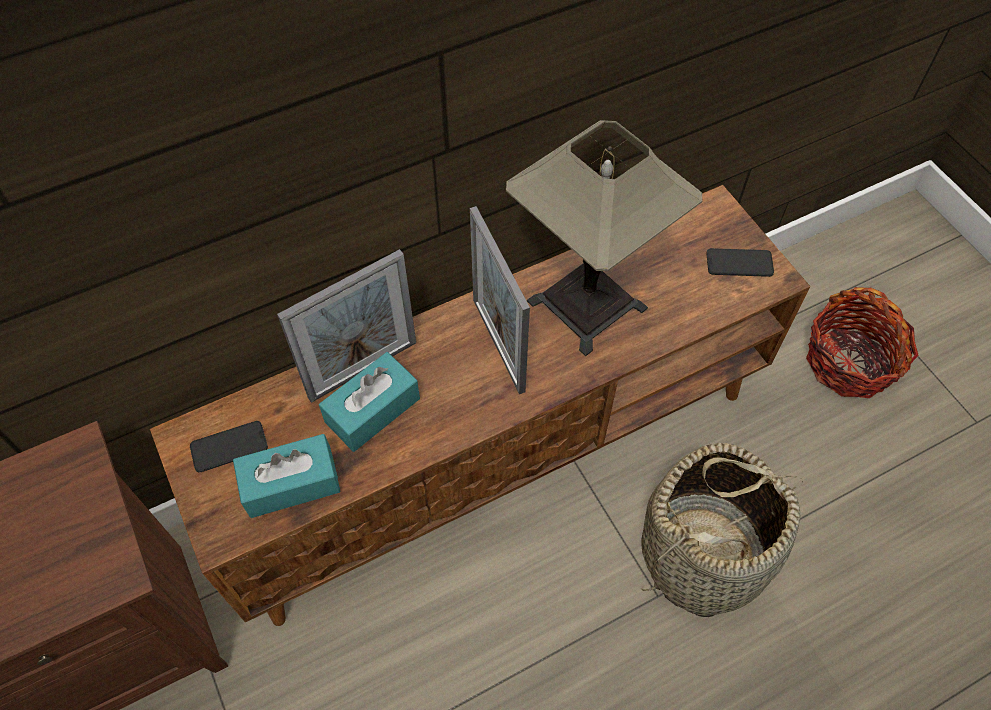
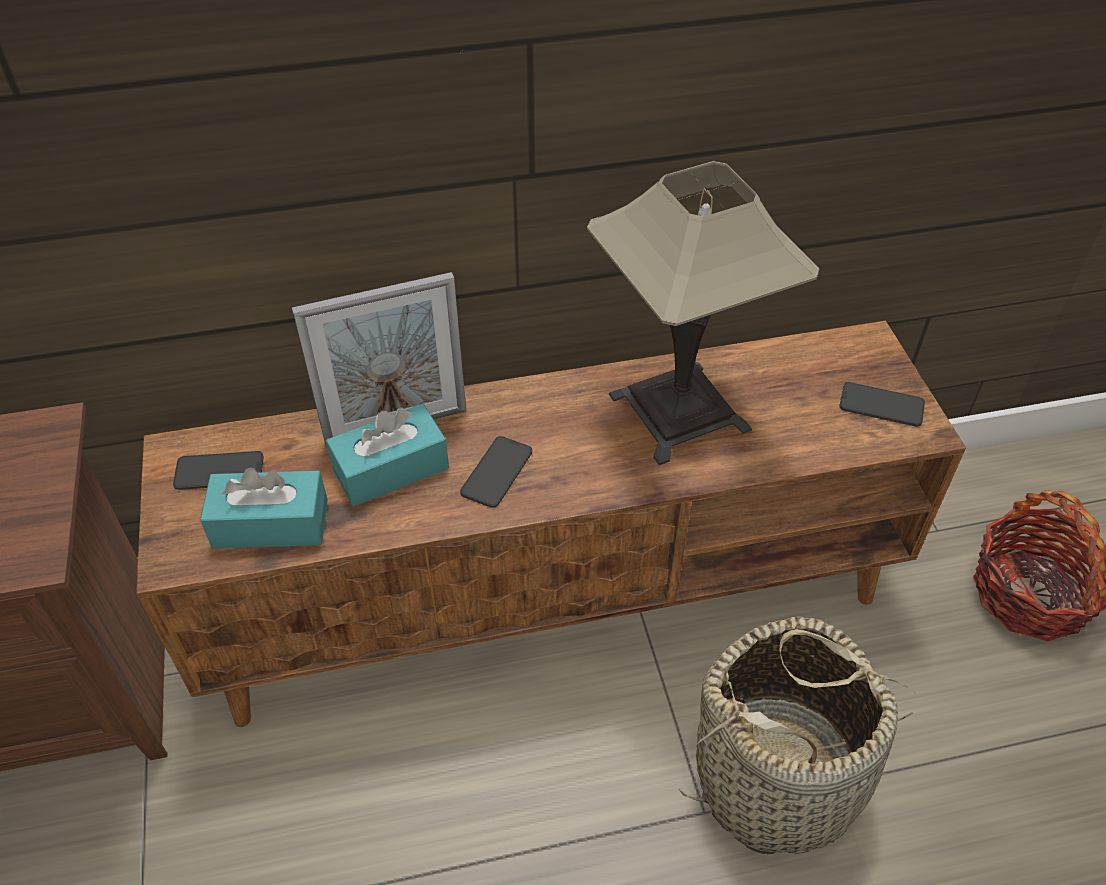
camera: 15 degrees right, 10 degrees down
picture frame [470,206,530,394] -> none
none -> phone [460,436,532,508]

